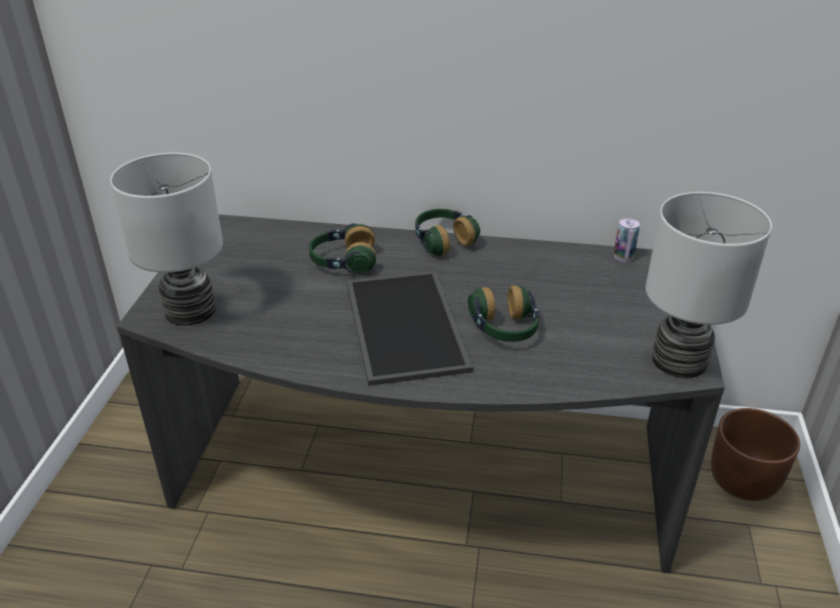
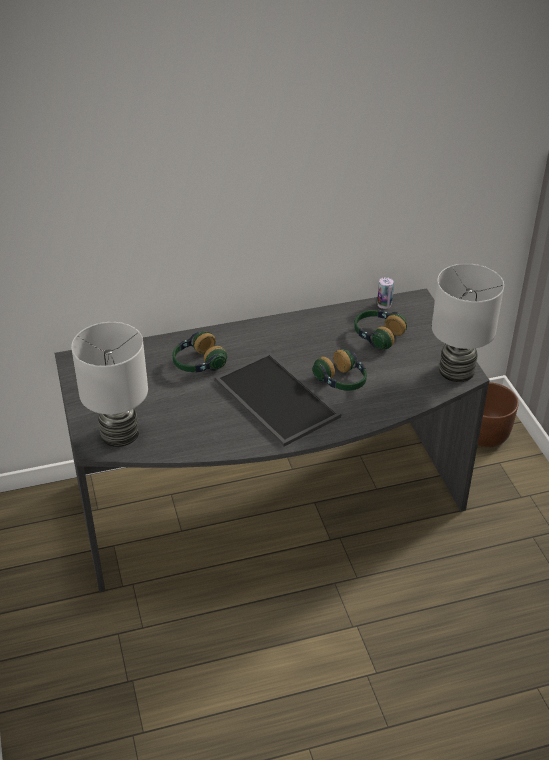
camera: 25 degrees left, 5 degrees up
headphones [415,209,480,256] -> headphones moved to [354,310,407,349]

